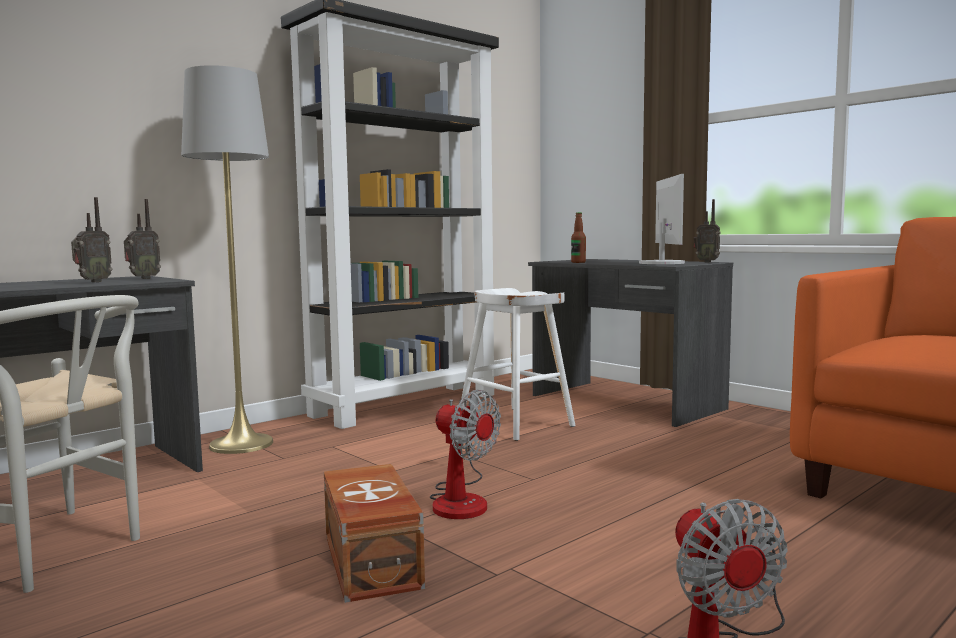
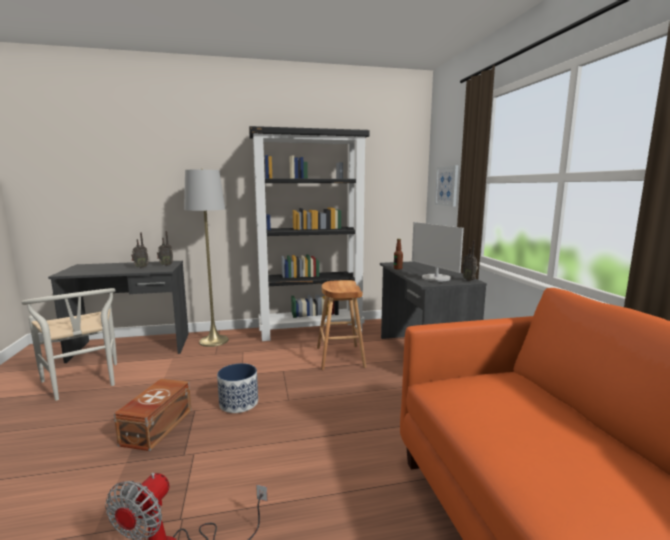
camera: 30 degrees right, 5 degrees up
fan [430,390,501,519] -> planter [217,363,258,413]
white stool [461,288,575,441] -> brown stool [317,280,366,370]
monitor [639,174,685,264] -> monitor turned 120 degrees clockwise [412,222,464,281]
none -> picture [435,165,458,207]

